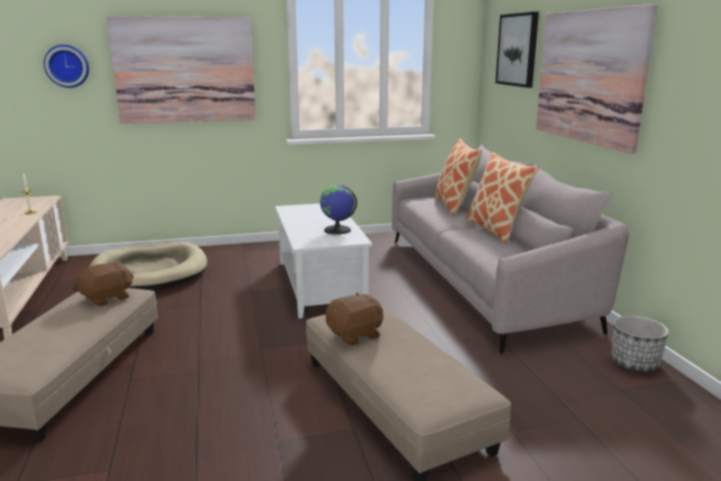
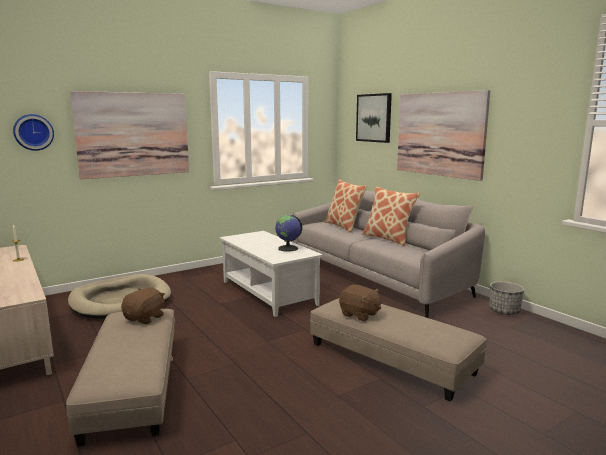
camera: 20 degrees left, 5 degrees down
brown plush toy [326,292,383,346] -> brown plush toy turned 90 degrees clockwise [339,285,381,321]

